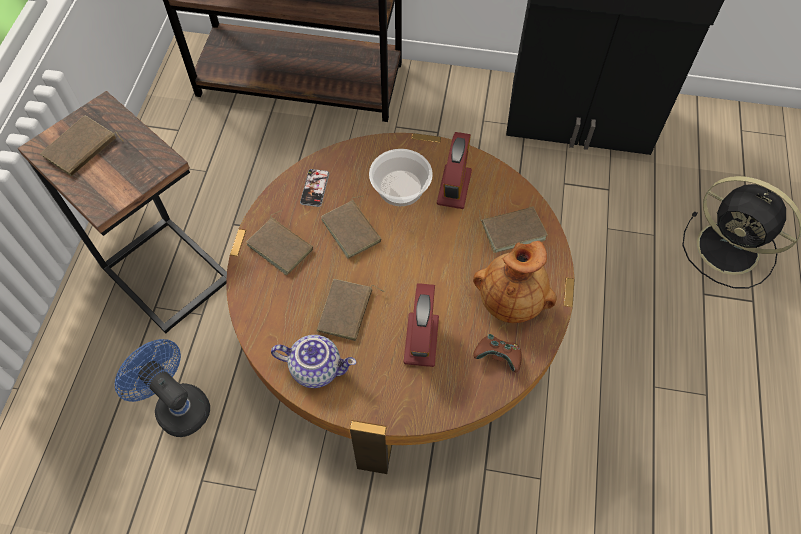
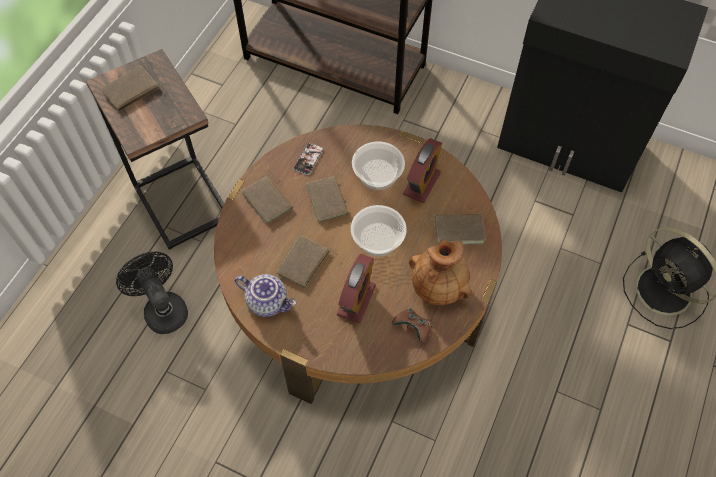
camera: 15 degrees right, 0 degrees up
blue fan [115,339,210,437] -> black fan [116,252,188,334]
none -> bowl [351,205,407,257]

